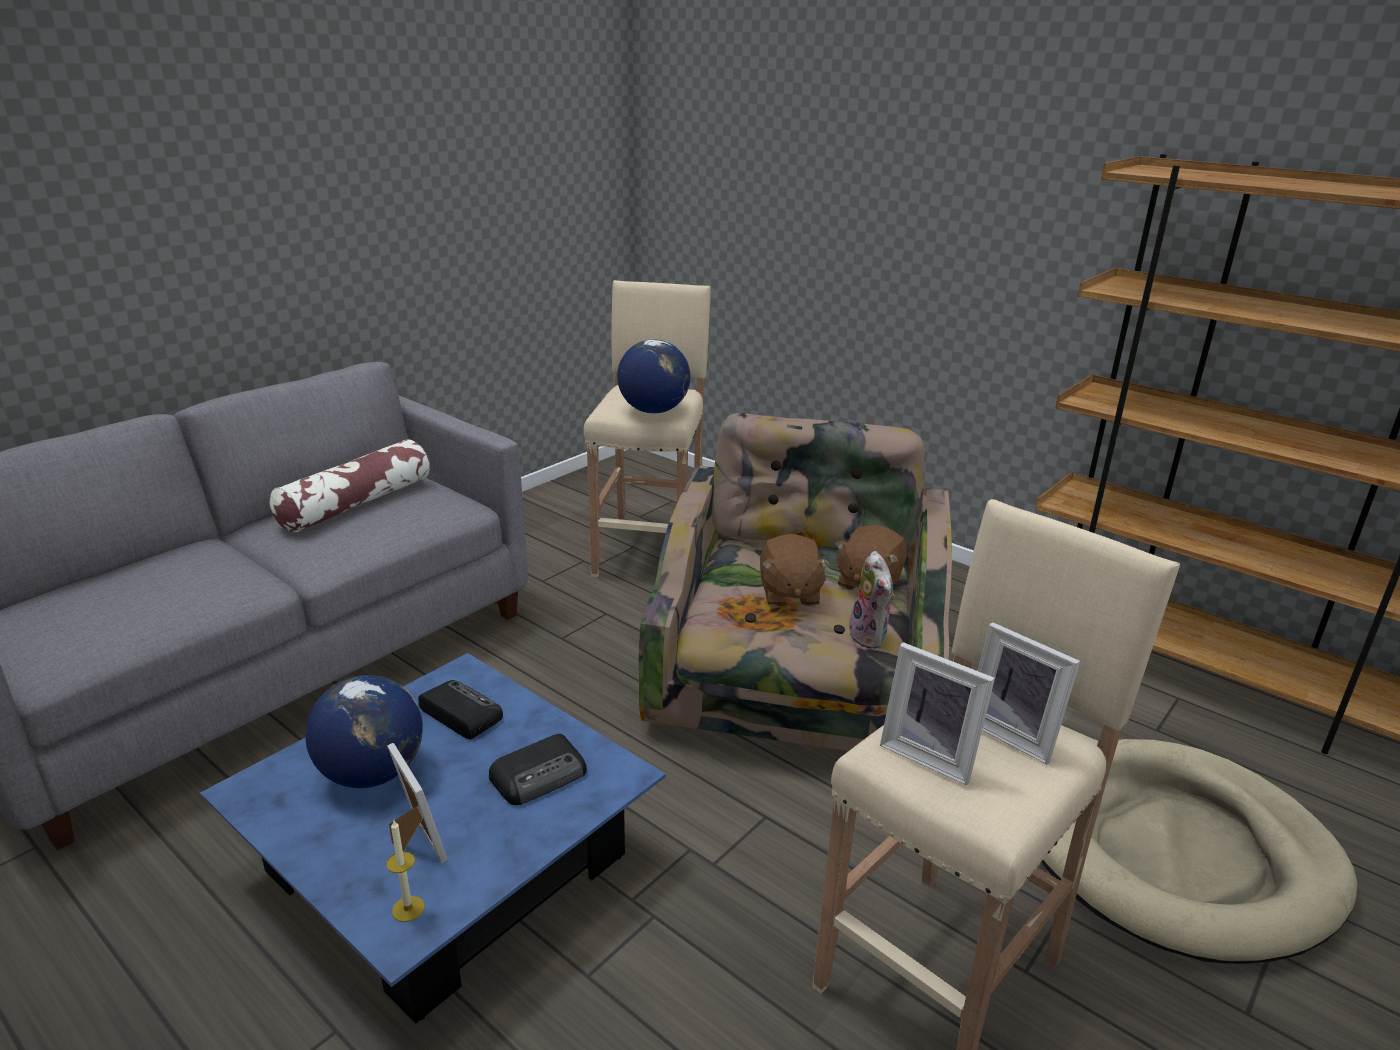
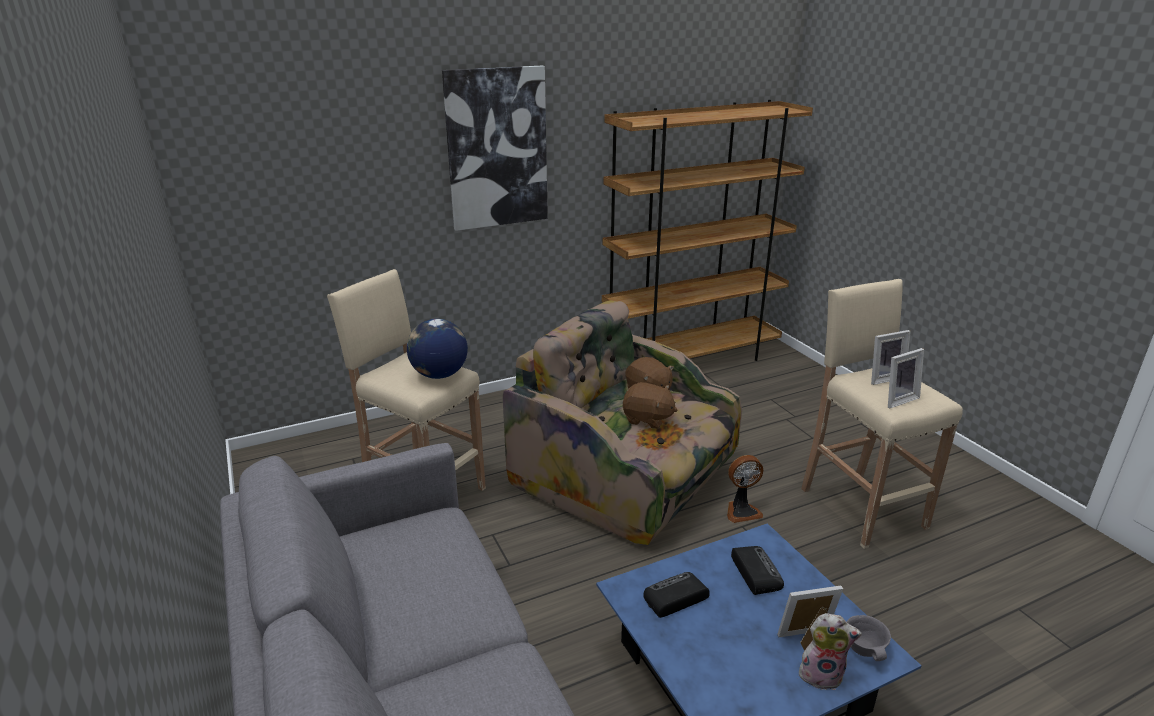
camera: 65 degrees left, 0 degrees up
pillow [269,439,430,533] -> none
globe [305,675,423,788] -> none
candle [386,820,425,922] -> grey bowl [847,615,891,661]
plush toy [849,551,895,649] -> plush toy moved to [799,613,862,690]
beige dog bed [1042,739,1358,964] -> none
none -> picture [442,66,548,231]
none -> fan [727,455,763,523]

